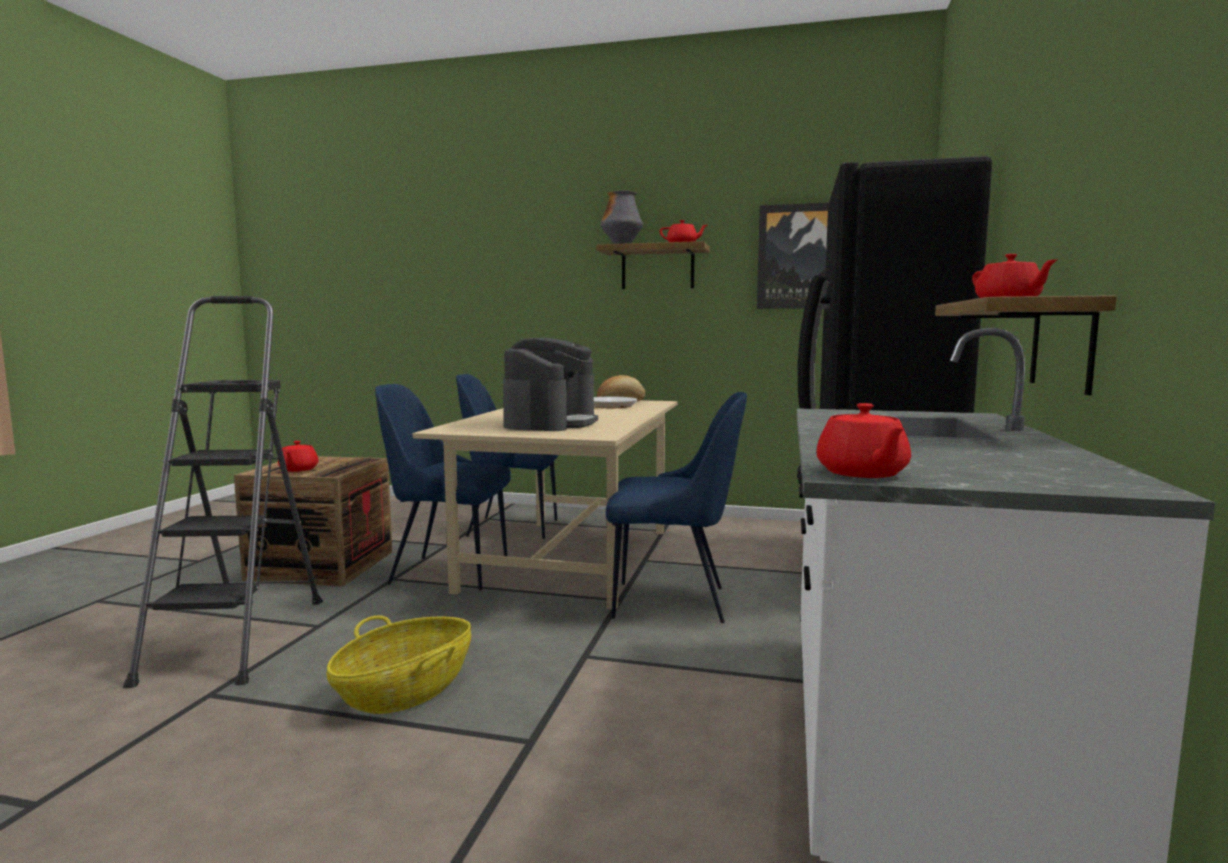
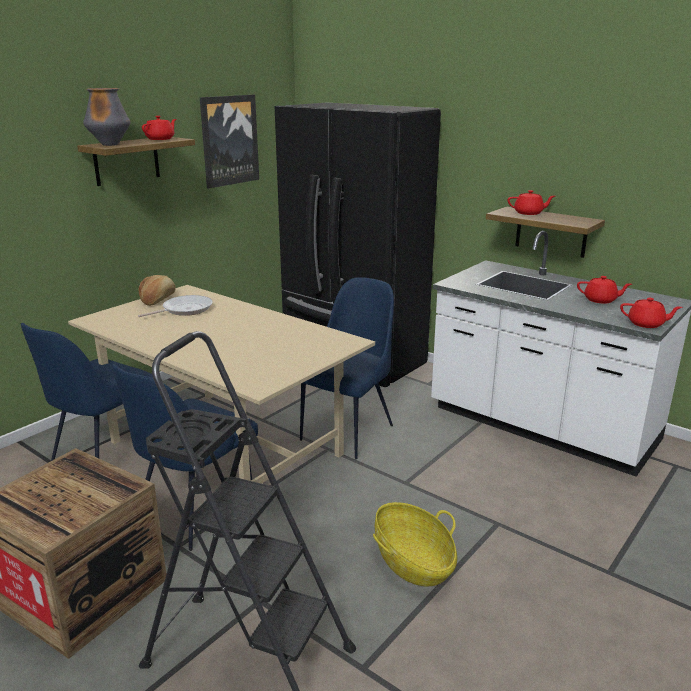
camera: 65 degrees left, 15 degrees up
red teapot [278,441,319,472] -> red teapot moved to [577,276,632,303]
coffee machine [503,338,598,431] -> none

